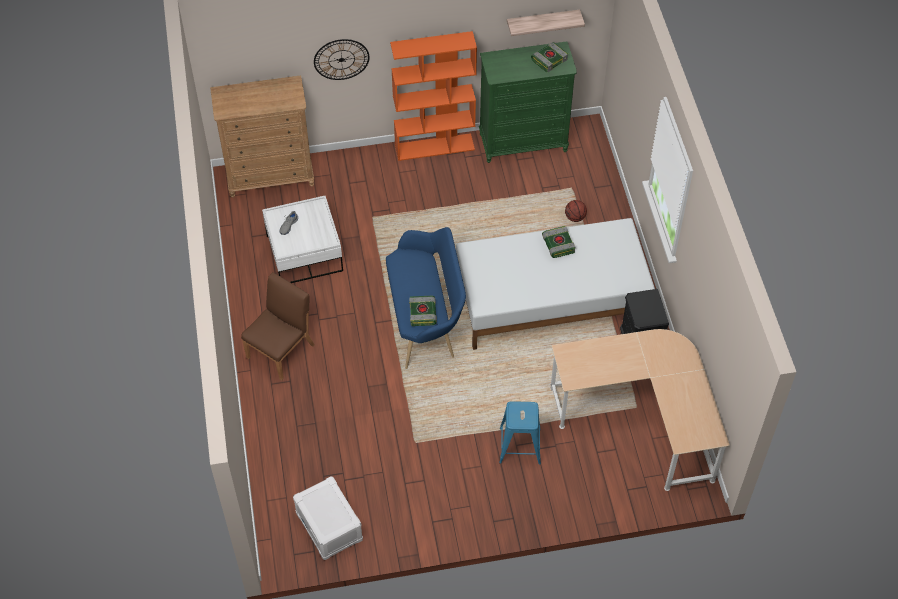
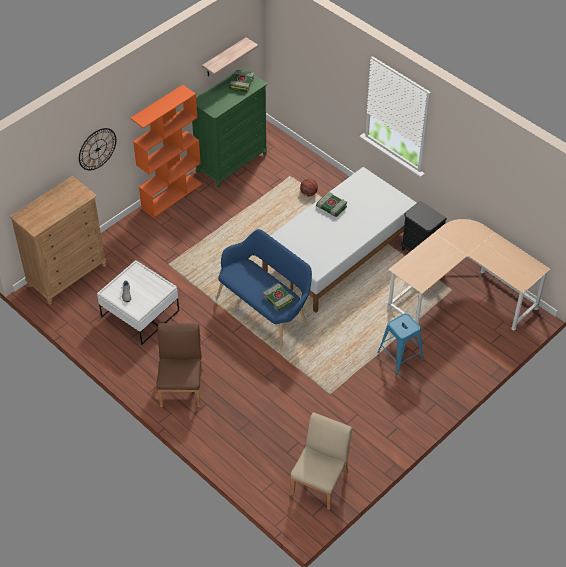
camera: 35 degrees left, 5 degrees down
white storage box [293,476,363,560] -> beige chair [290,412,352,510]

